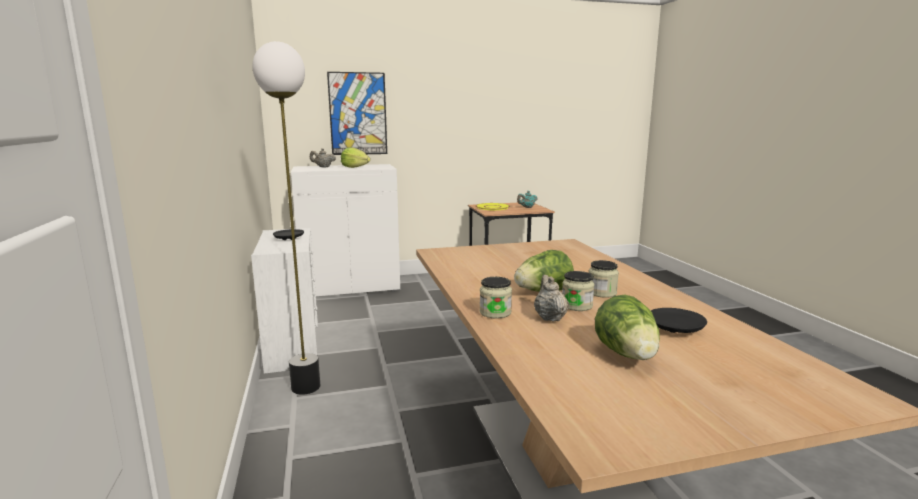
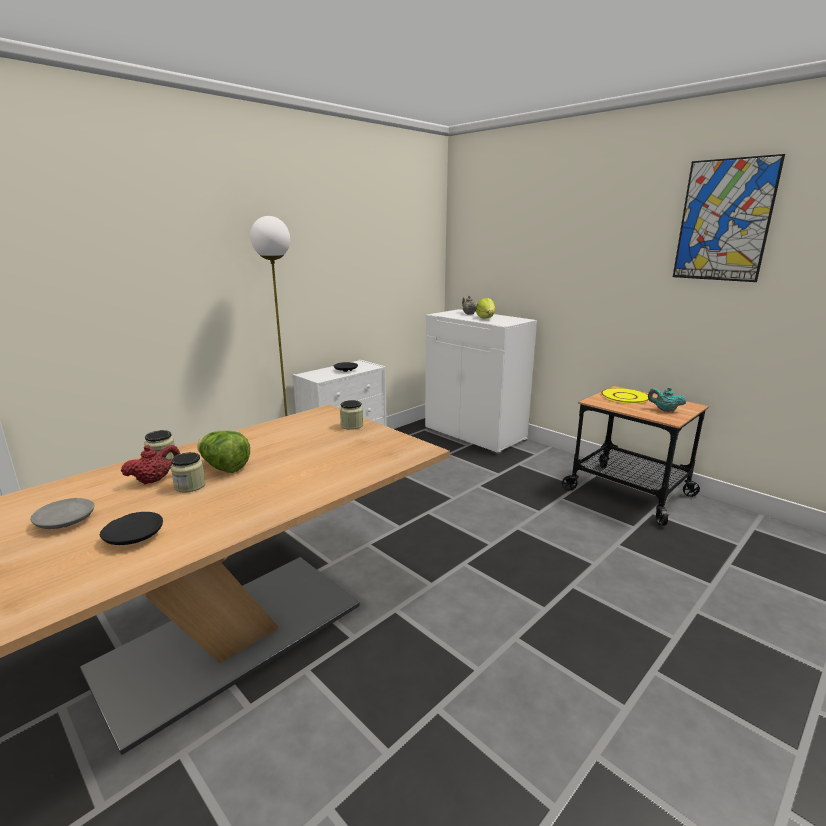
camera: 60 degrees right, 5 degrees up
picture [327,72,387,155] -> picture moved to [673,154,785,282]
beige teapot [534,275,569,322] -> red teapot [121,445,180,484]
jar [589,260,619,298] -> jar moved to [340,400,363,430]
lettuce [595,294,660,360] -> grey plate [31,498,95,529]

